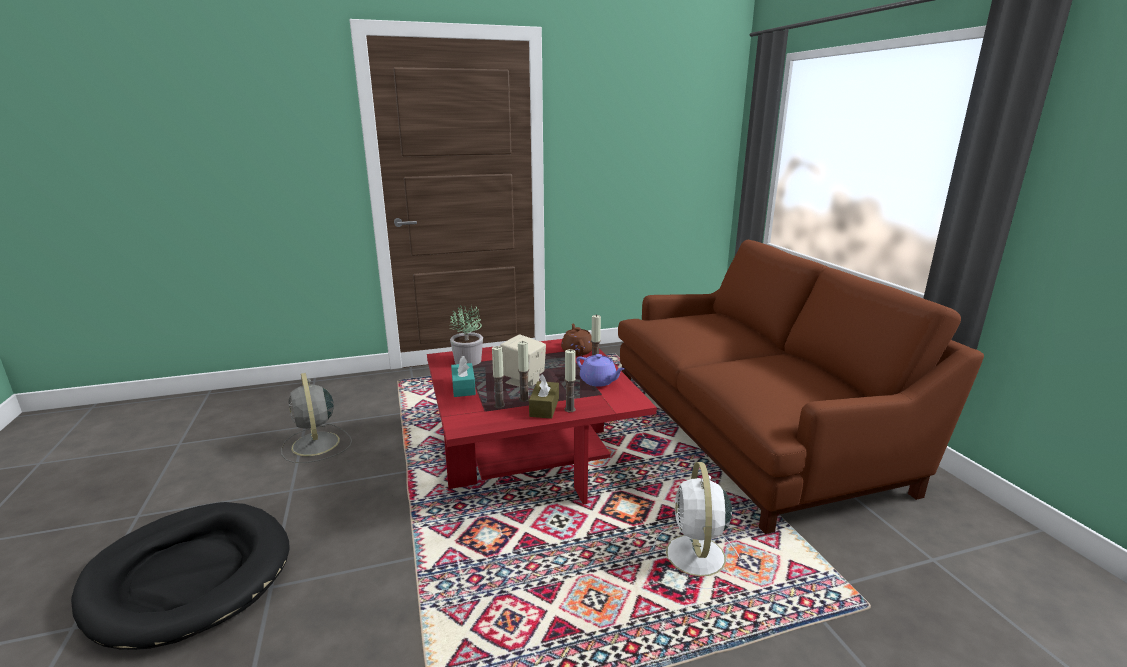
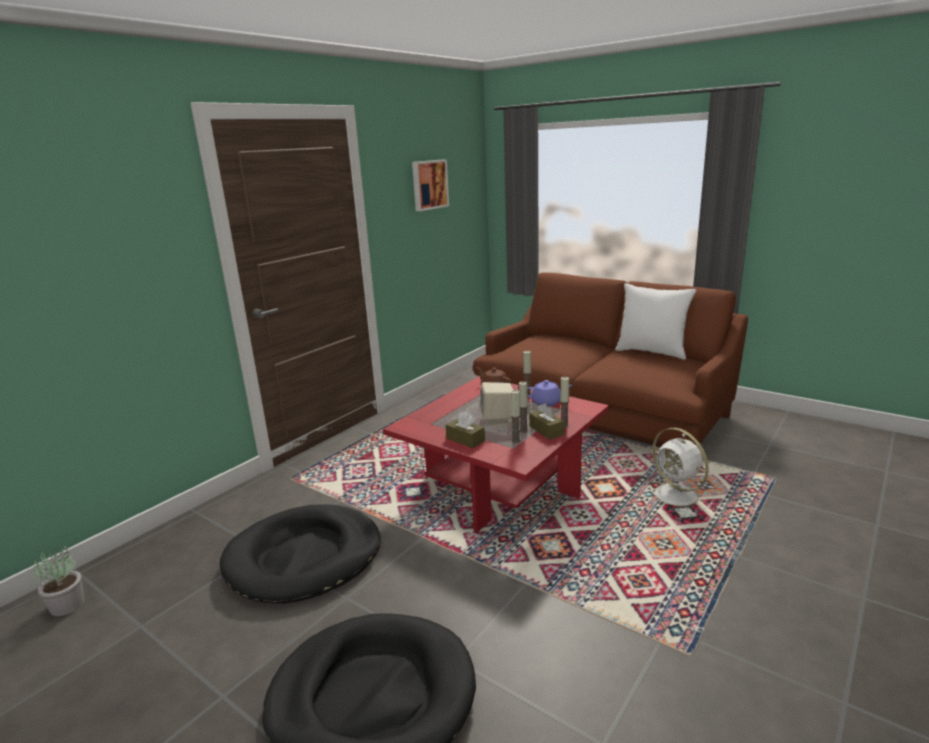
camera: 35 degrees left, 0 degrees up
grey fan [281,373,352,463] -> black dog bed [220,504,381,604]
potted plant [450,305,483,366] -> potted plant moved to [33,546,85,616]
turquoise tissue box [451,356,476,397] -> brown tissue box [446,411,485,448]
none -> picture [412,159,449,211]
none -> white pillow [615,283,696,360]

